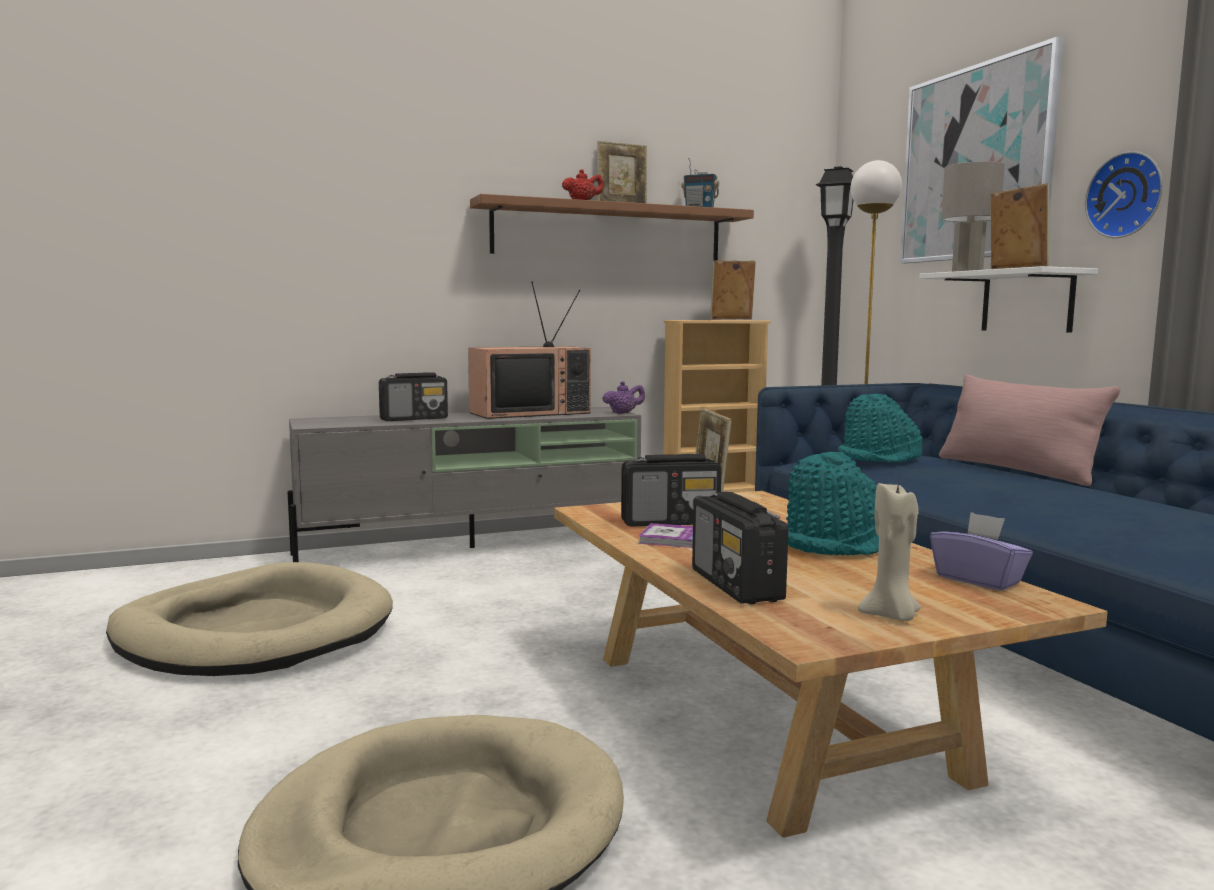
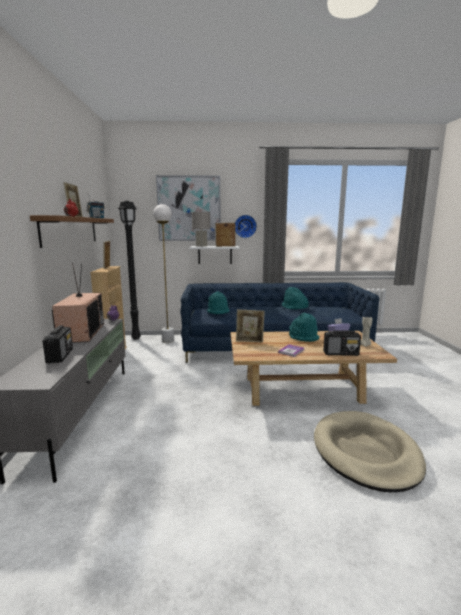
camera: 70 degrees left, 5 degrees up
beige dog bed [106,562,393,676] -> none
radio [621,454,722,527] -> none
pink pillow [939,375,1120,486] -> none
none -> turquoise hat [282,287,309,309]

